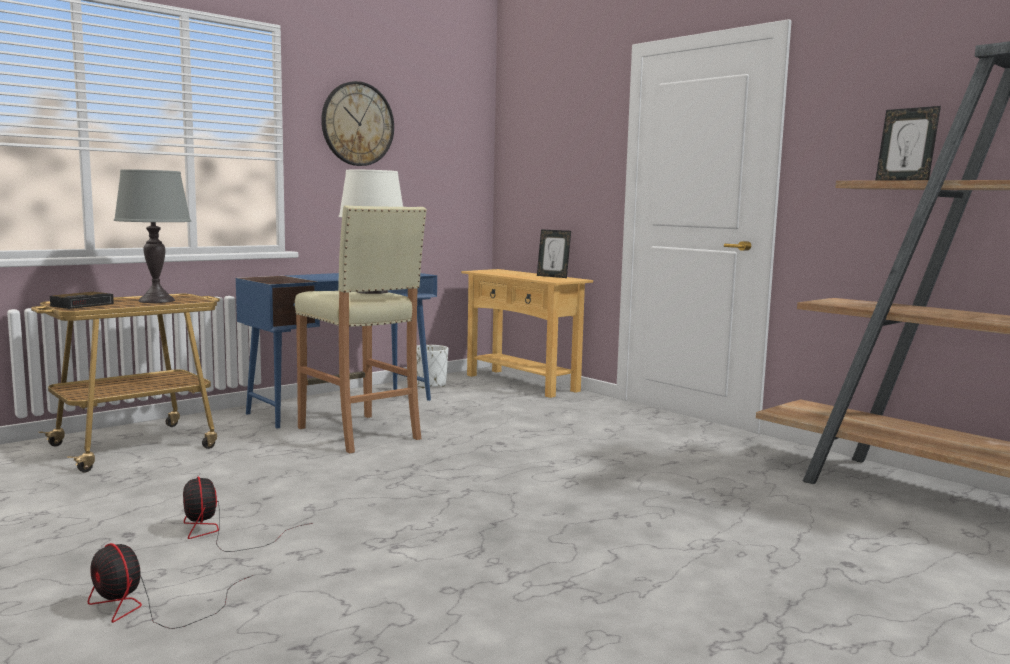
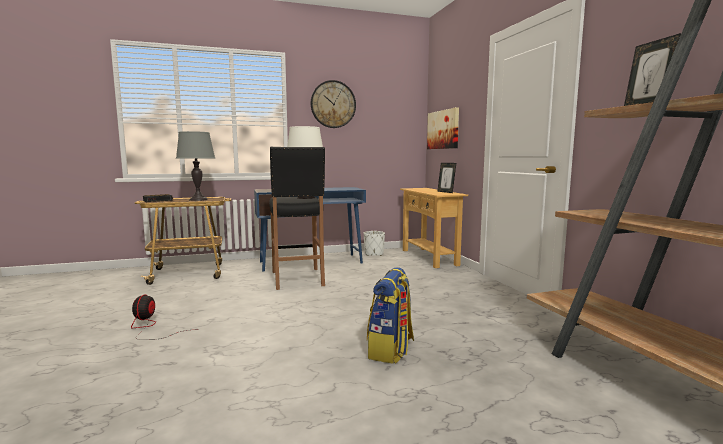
camera: 25 degrees right, 0 degrees up
fan [88,543,253,629] -> none
beige stool [295,205,427,453] -> black stool [269,147,325,290]
none -> backpack [367,267,414,364]
none -> picture [427,107,459,149]

